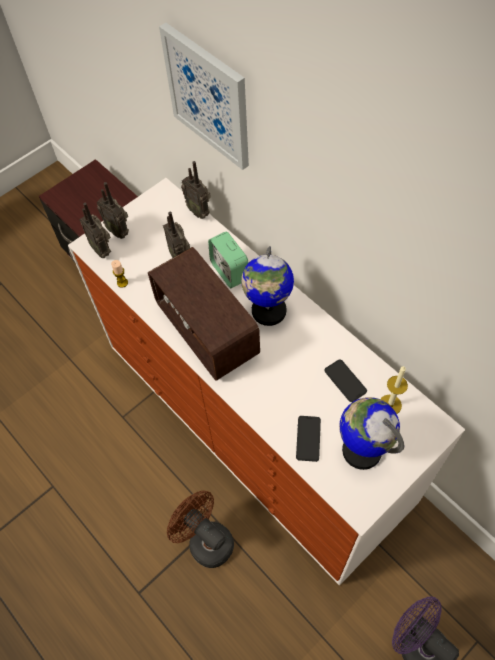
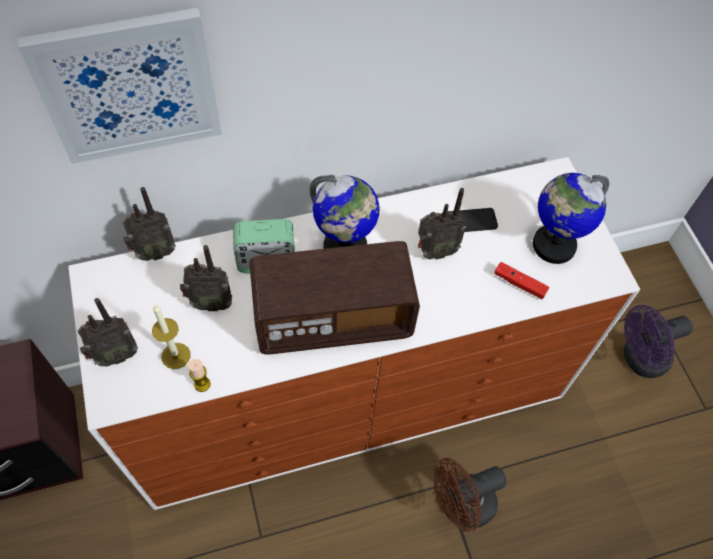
camera: 70 degrees left, 0 degrees up
radio [79,203,111,258] -> radio moved to [418,188,467,259]
phone [296,416,321,462] -> red game controller [494,262,549,299]
candle [381,366,408,414] -> candle moved to [152,305,190,369]

